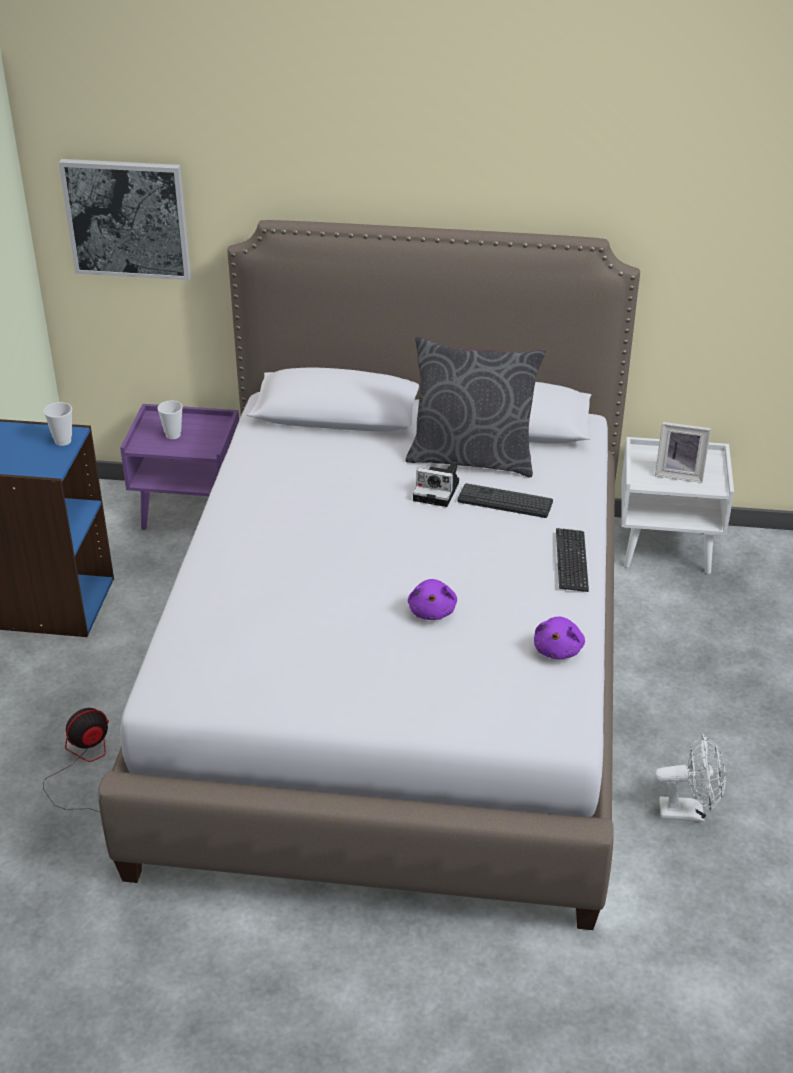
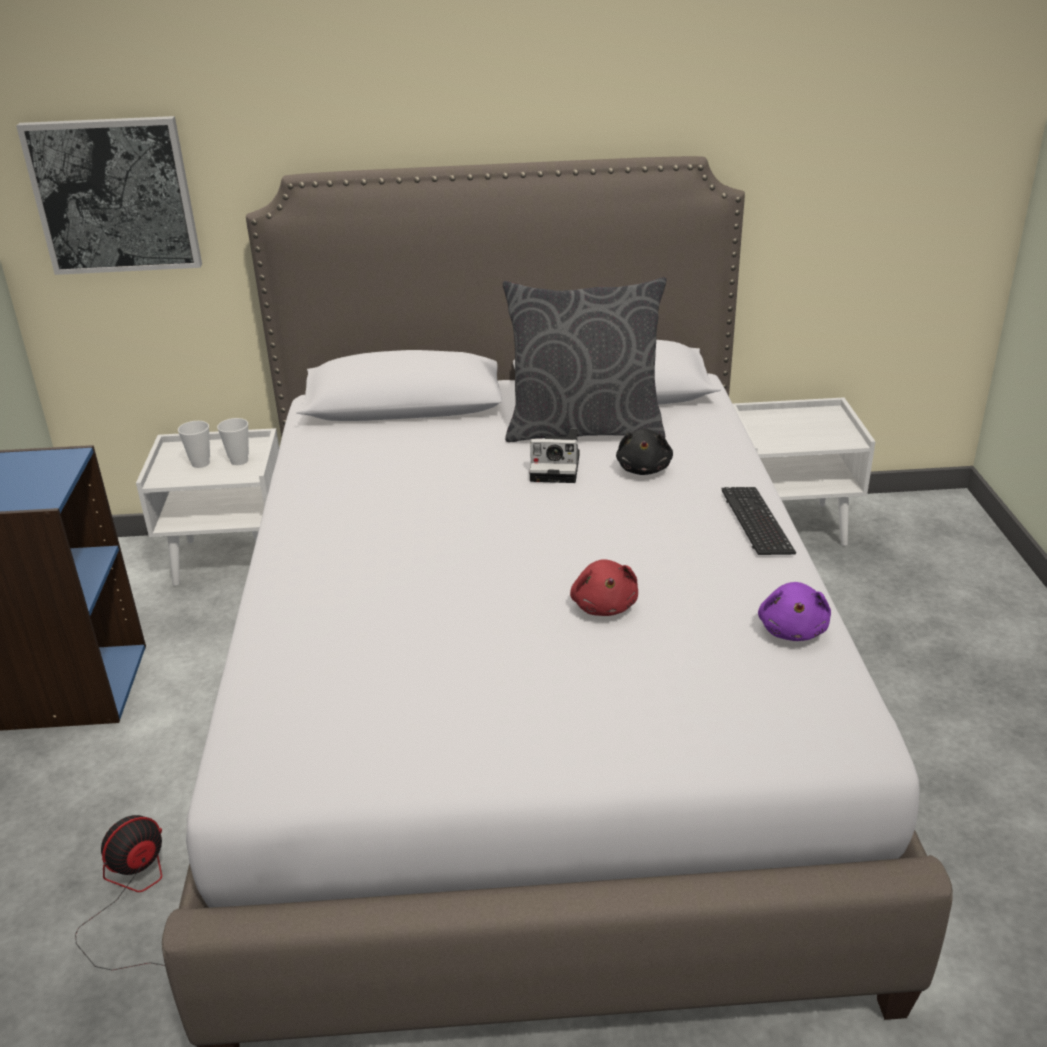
camera: 10 degrees left, 5 degrees down
cup [44,402,72,446] -> cup moved to [217,418,249,465]
purple nightstand [120,404,239,530] -> white nightstand [136,428,279,586]
purple plush toy [408,579,457,620] -> red plush toy [570,559,638,616]
keyboard [458,483,553,518] -> black plush toy [616,429,673,475]
picture frame [655,422,711,483] -> none
white fan [655,733,726,822] -> none

